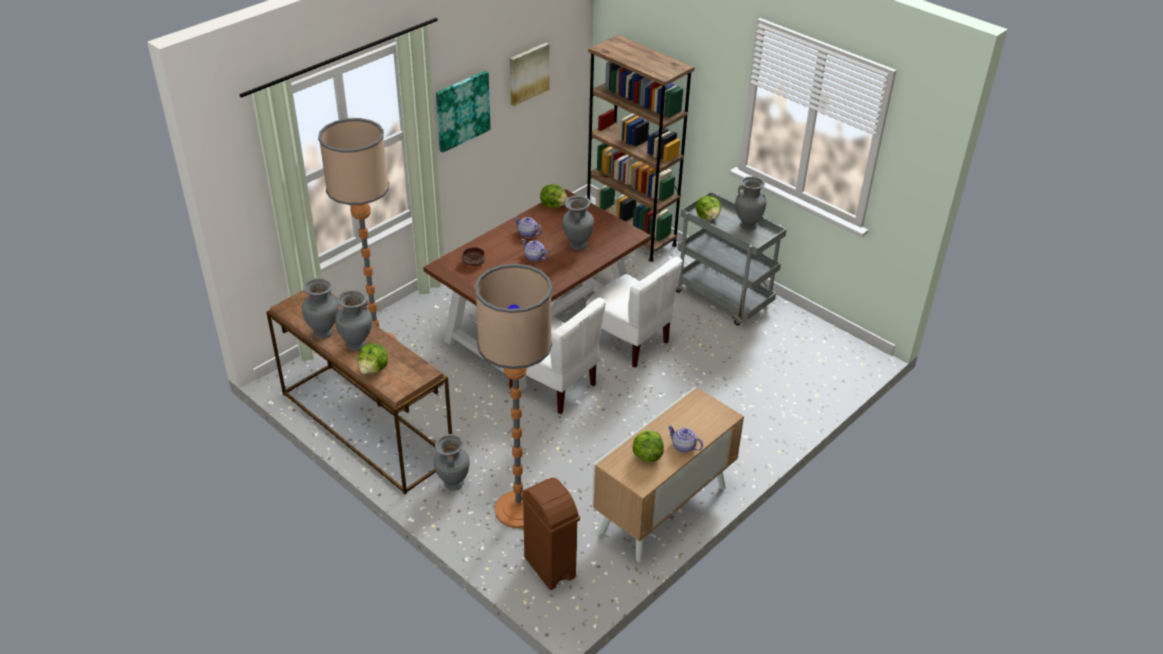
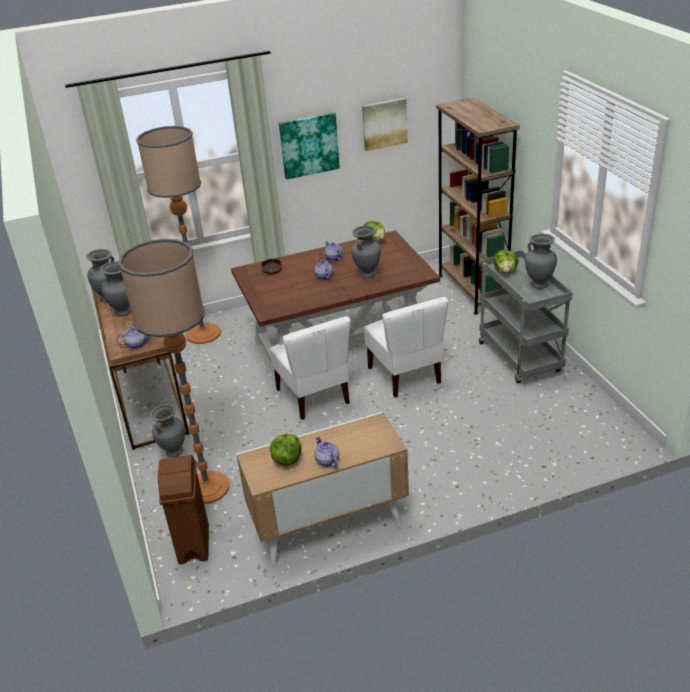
camera: 30 degrees right, 5 degrees down
lettuce [358,343,388,374] -> none
none -> teapot [116,327,149,349]

